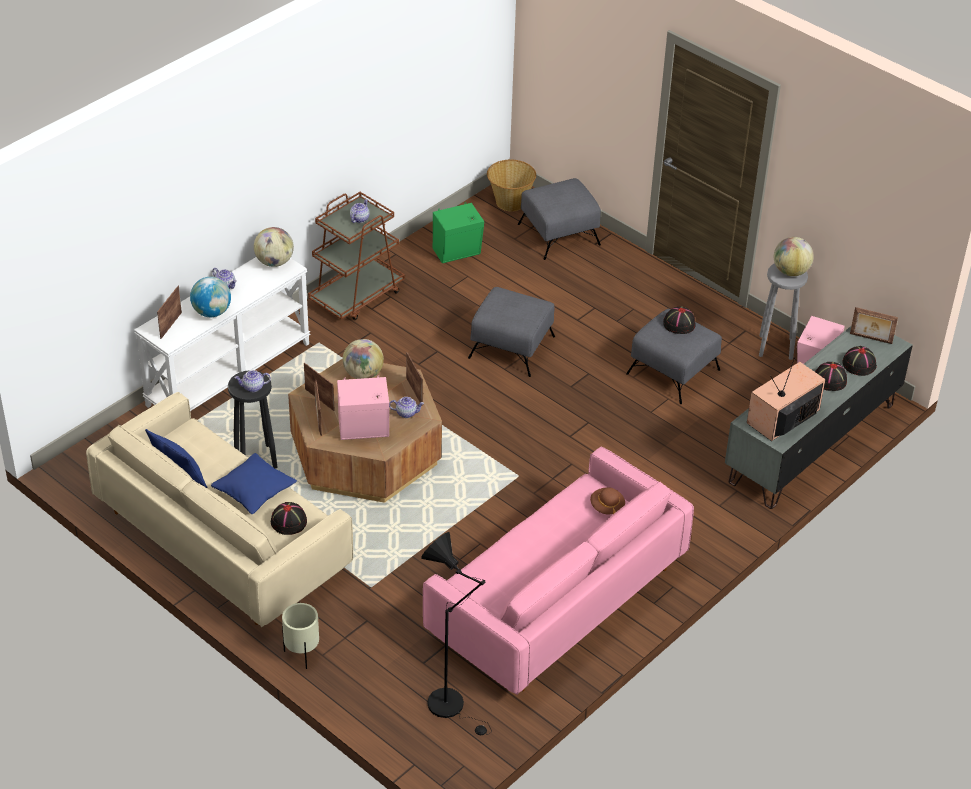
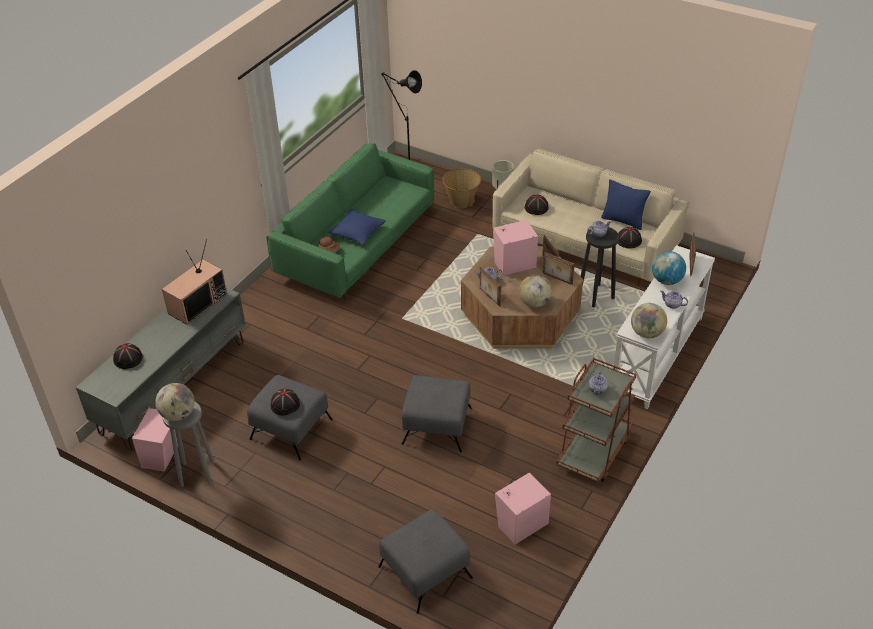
camera: 170 degrees right, 0 degrees up
blue pillow [211,453,297,514] -> blue pillow moved to [328,209,385,245]
pink sofa [423,447,694,695] -> green sofa [267,143,434,299]
green speaker [433,202,484,263] -> pink speaker [495,473,551,544]
basket [487,160,536,211] -> basket moved to [443,168,481,208]
black hat [815,362,847,391] -> black hat moved to [618,227,642,249]
picture frame [850,307,898,344] -> none

